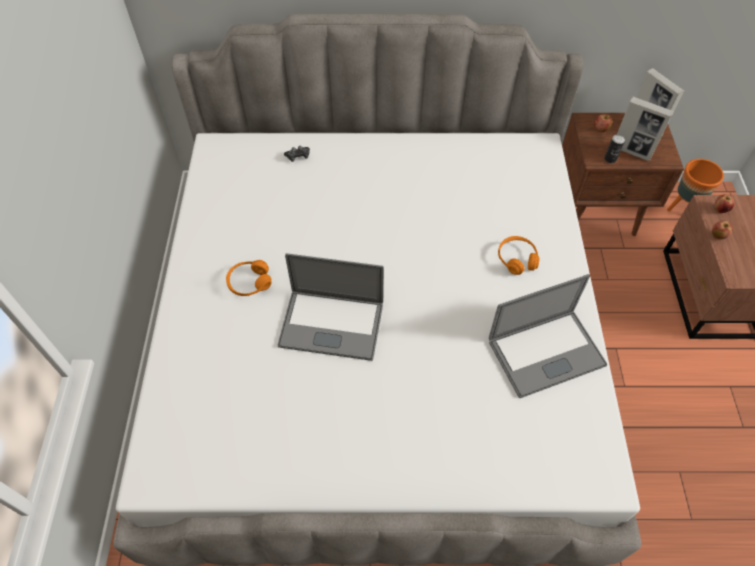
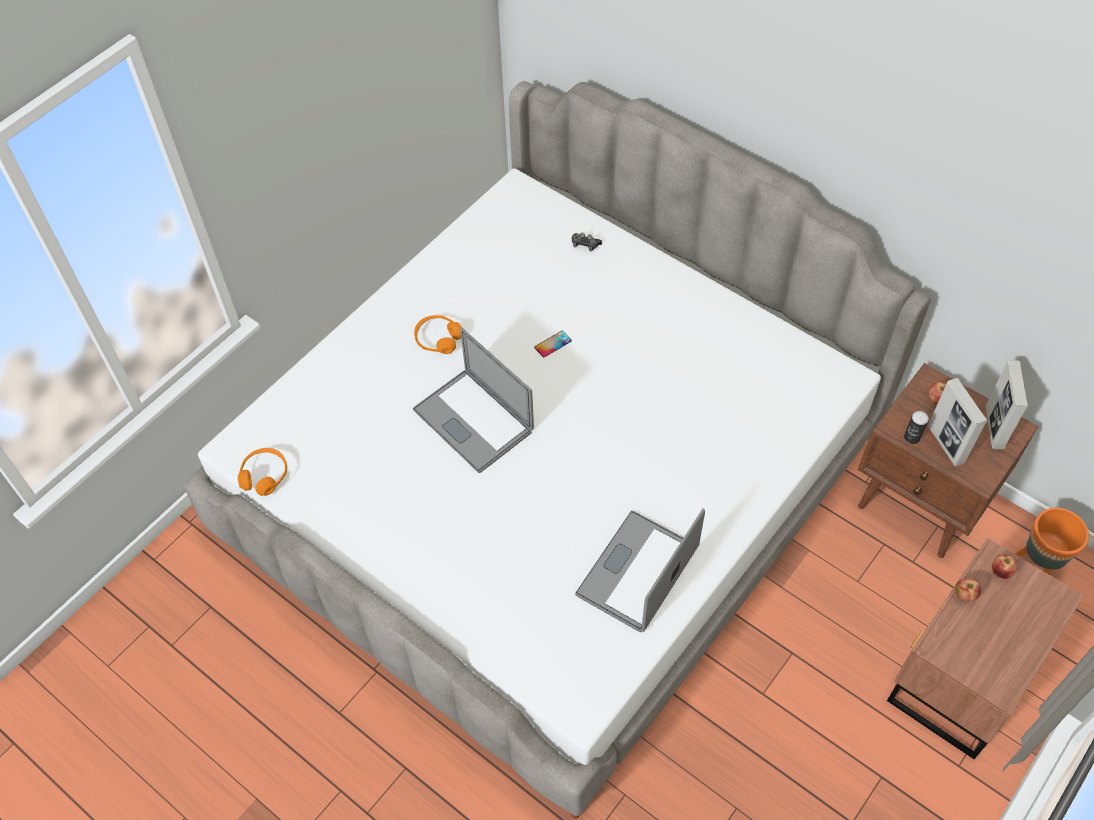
camera: 40 degrees right, 0 degrees up
laptop [489,274,607,398] -> laptop turned 105 degrees clockwise [575,508,705,632]
orange headphones [498,236,539,275] -> orange headphones moved to [238,448,287,496]
none -> phone [534,330,572,358]

